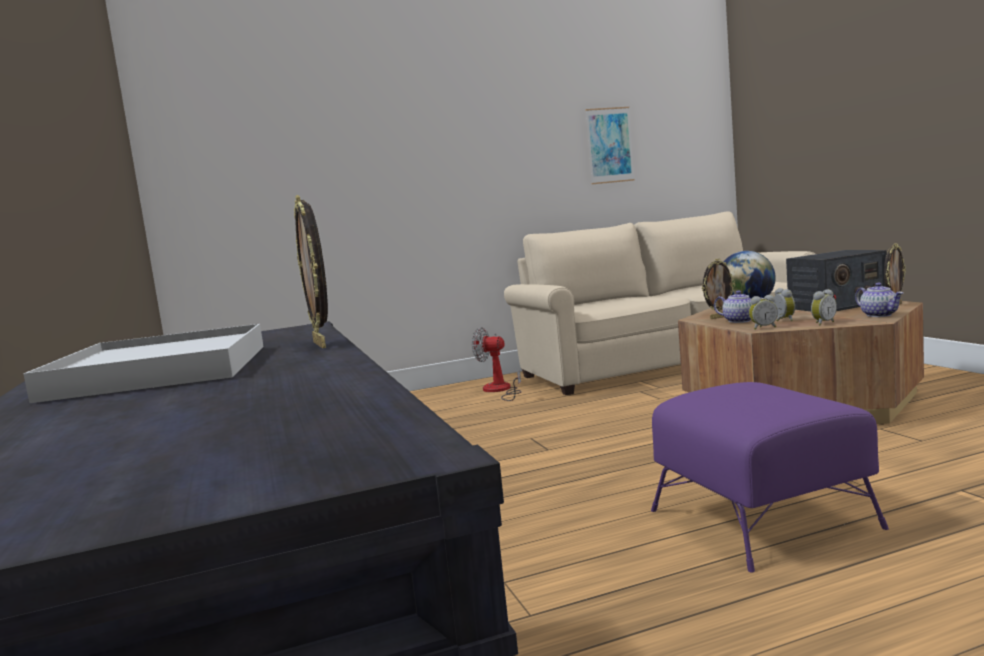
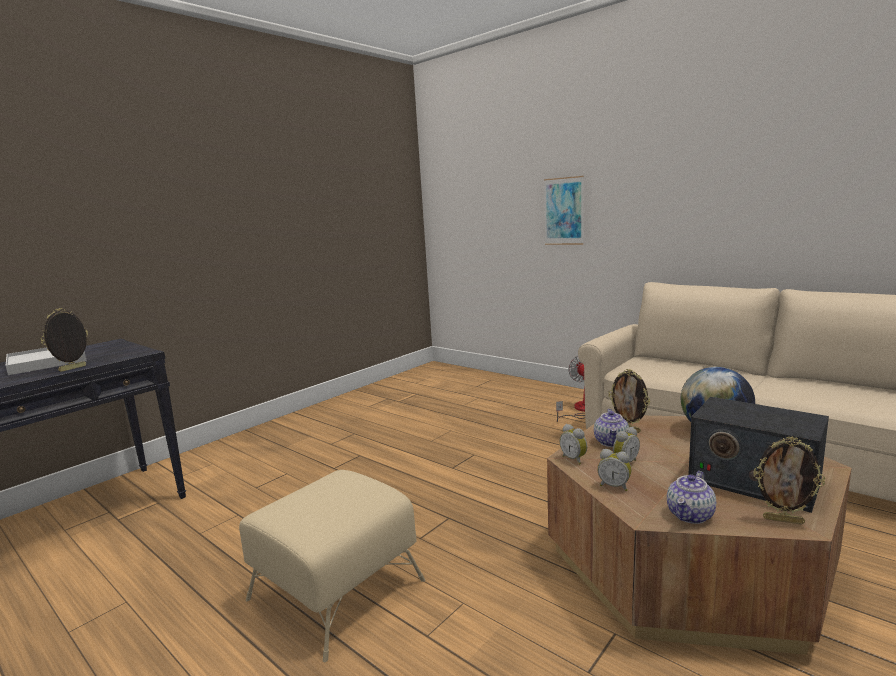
camera: 60 degrees right, 5 degrees up
picture [585,107,635,184] -> picture moved to [544,176,584,245]
purple ottoman [651,382,889,572] -> beige ottoman [239,470,425,662]

